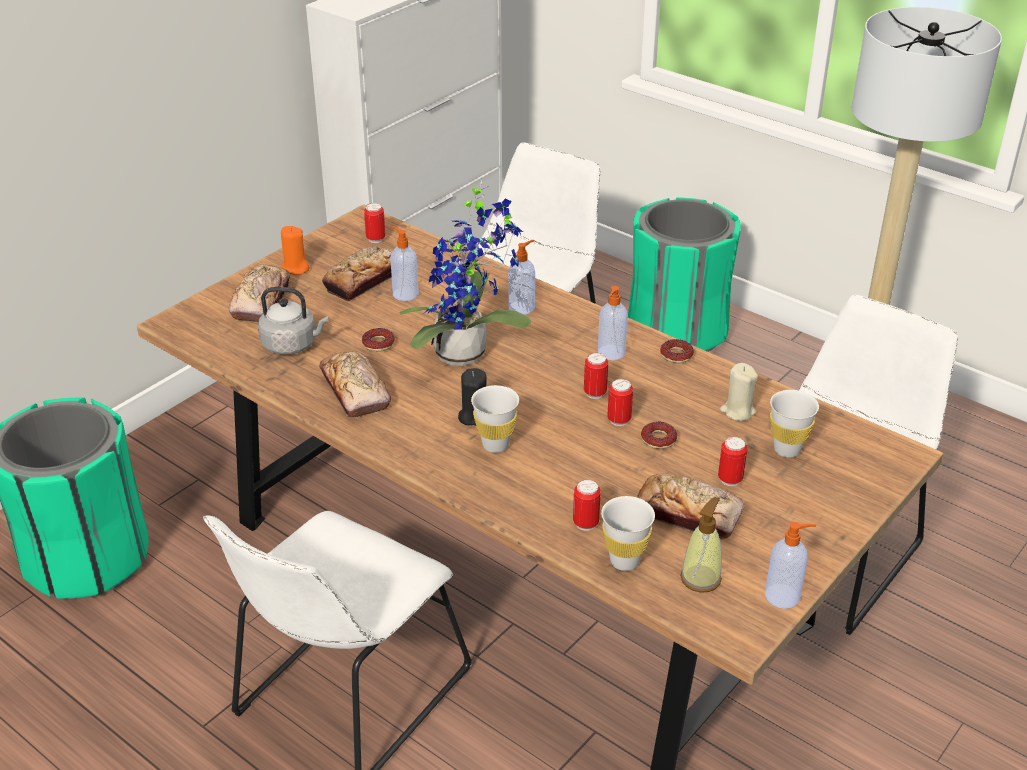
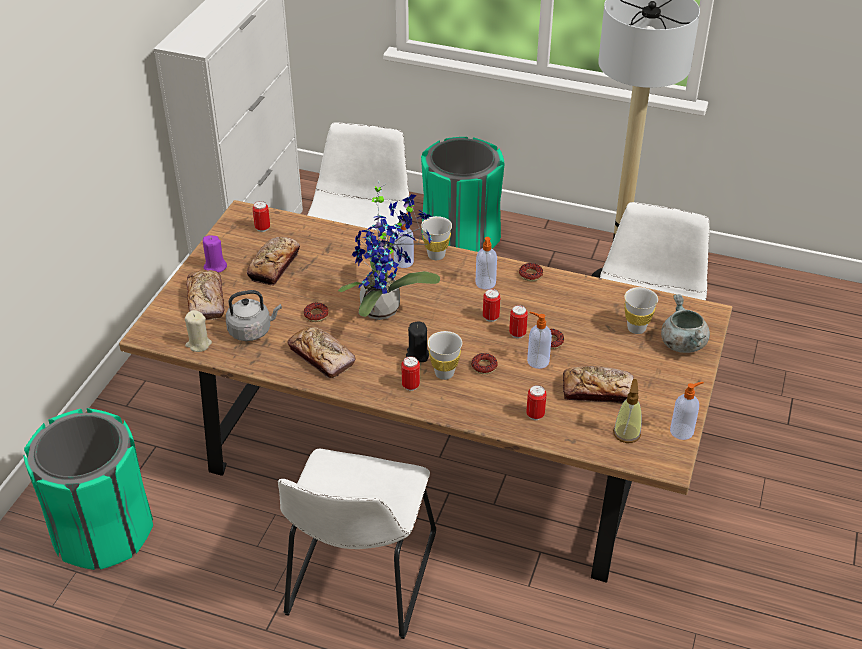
camera: 20 degrees left, 5 degrees up
orange candle [281,226,310,275] -> purple candle [203,235,227,273]
soap dispenser [390,226,419,301] -> soap dispenser moved to [527,312,552,369]
white cup [601,496,655,571] -> white cup moved to [421,216,452,260]
can [718,437,748,486] -> can moved to [401,356,420,391]
beige candle [720,363,758,421] -> beige candle moved to [185,310,212,352]
none -> donut [471,353,498,374]
none -> grey cooking pot [661,294,710,353]

